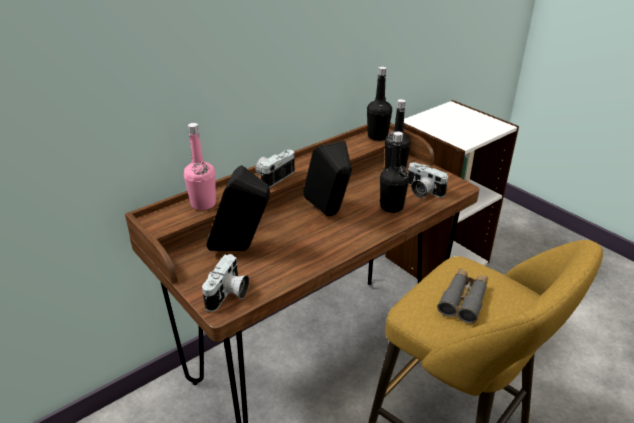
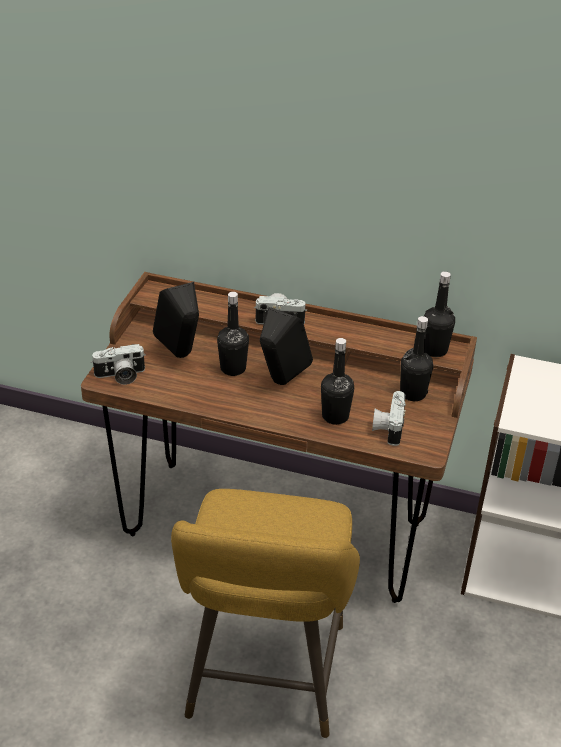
camera: 55 degrees right, 5 degrees up
pink bottle [184,123,216,210] -> none
grey binoculars [437,268,488,323] -> none
none -> black bottle [217,292,249,376]

